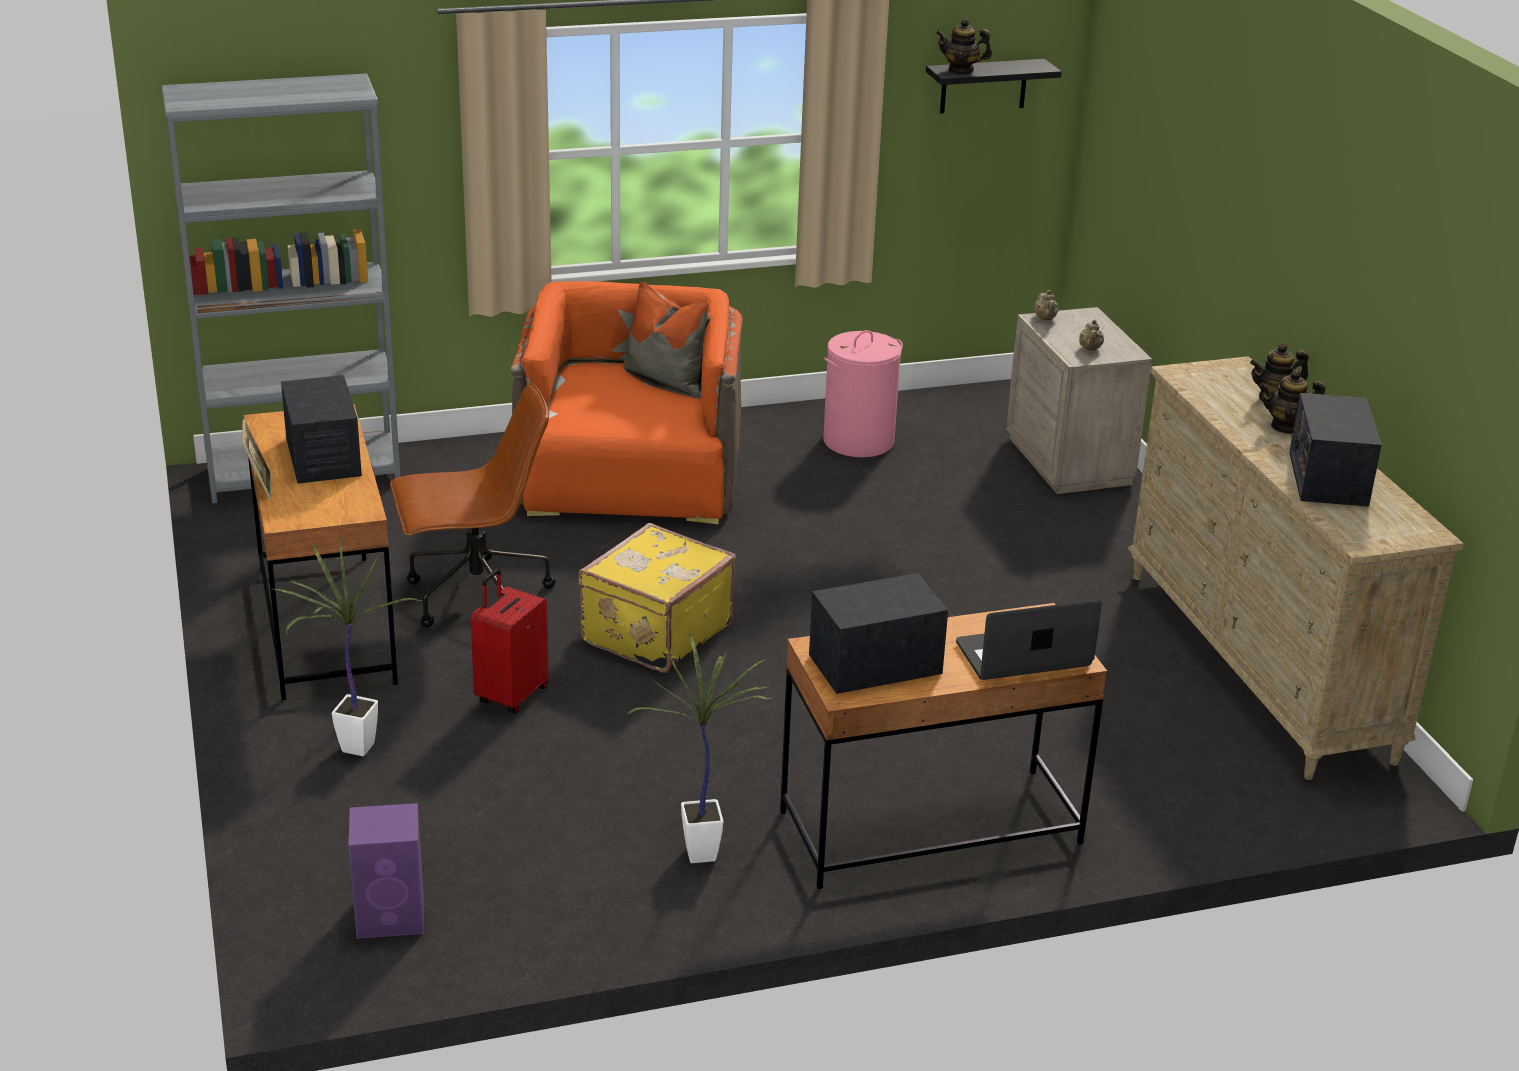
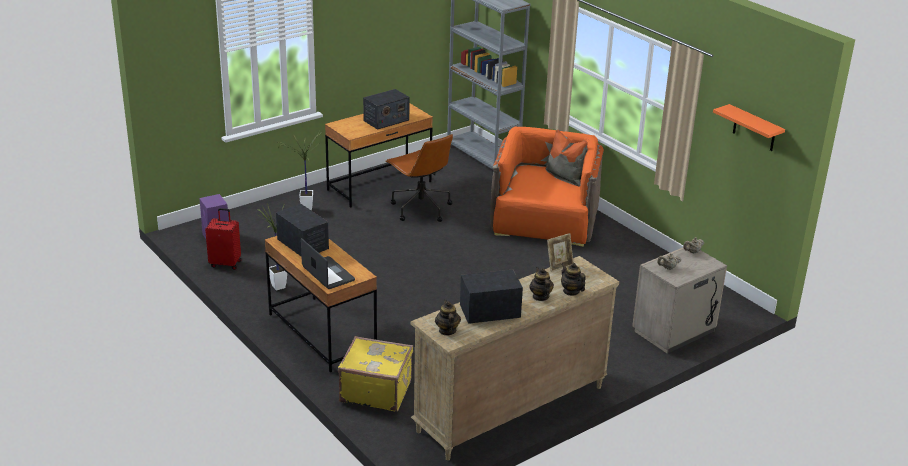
camera: 70 degrees right, 0 degrees up
picture frame [242,419,272,499] -> picture frame moved to [547,233,573,272]
red suitcase [471,569,549,713] -> red suitcase moved to [205,208,241,270]
orange armchair [511,281,743,525] -> orange armchair turned 60 degrees counterclockwise [490,127,604,247]
yellow suitcase [579,523,736,673] -> yellow suitcase moved to [338,336,413,412]
pink laundry basket [823,330,903,457] -> none
black shelf [926,59,1062,114] -> orange shelf [713,104,785,151]
teapot [936,19,992,75] -> teapot moved to [435,300,461,336]

